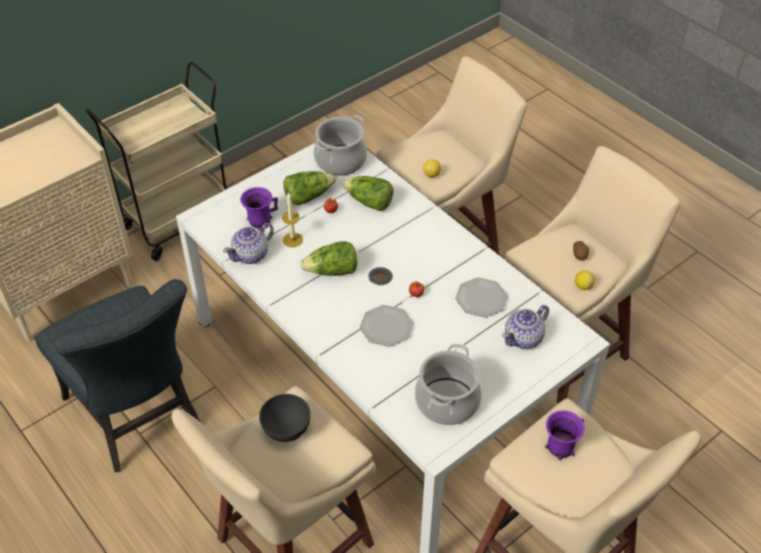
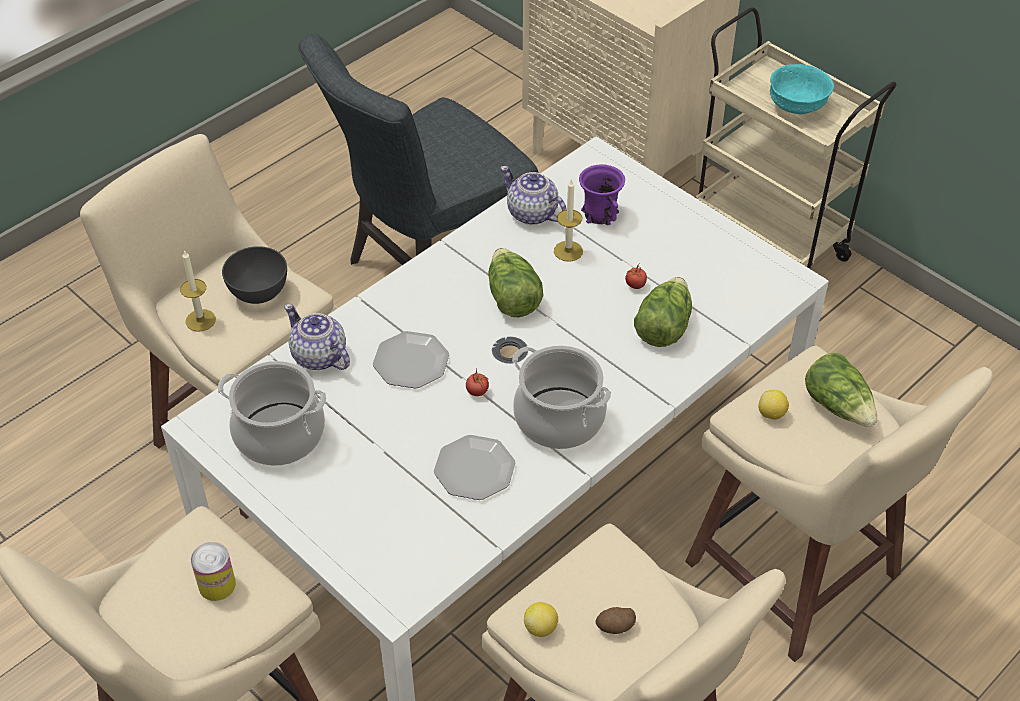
camera: 85 degrees right, 0 degrees up
lettuce [283,171,336,205] -> lettuce moved to [805,353,877,427]
cooking pot [313,115,367,175] -> cooking pot moved to [512,345,611,449]
teapot [502,305,549,349] -> teapot moved to [284,304,350,370]
purple mug [545,410,585,460] -> can [191,542,236,601]
none -> candle [180,250,216,332]
none -> turquoise bowl [770,64,834,114]

